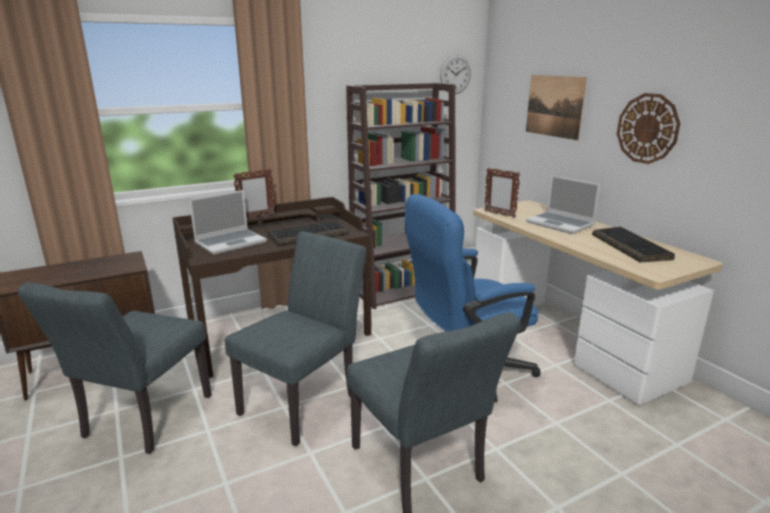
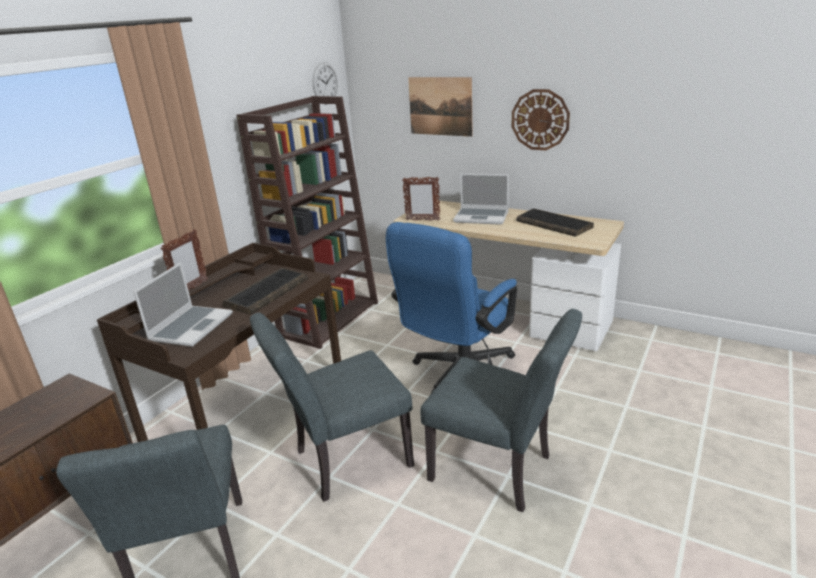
camera: 30 degrees left, 5 degrees up
grey chair [225,231,366,446] -> grey chair turned 120 degrees counterclockwise [250,312,414,502]

